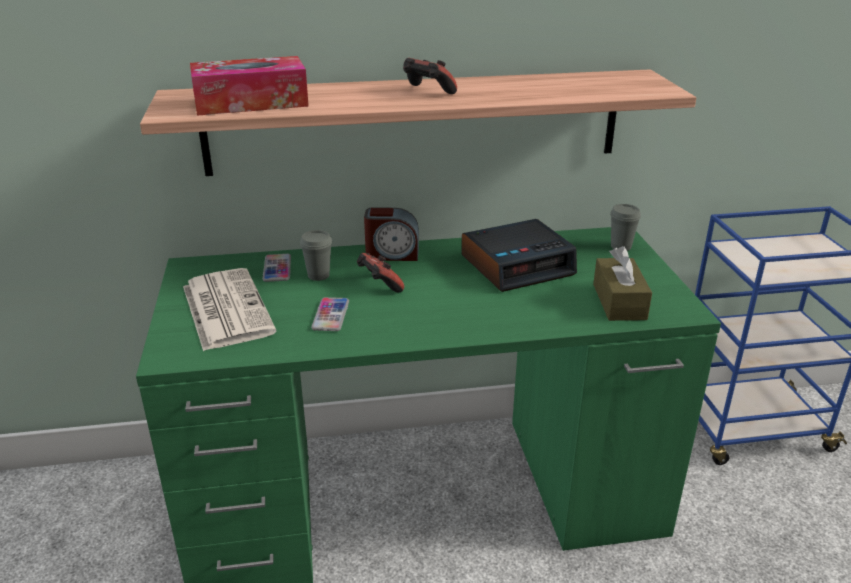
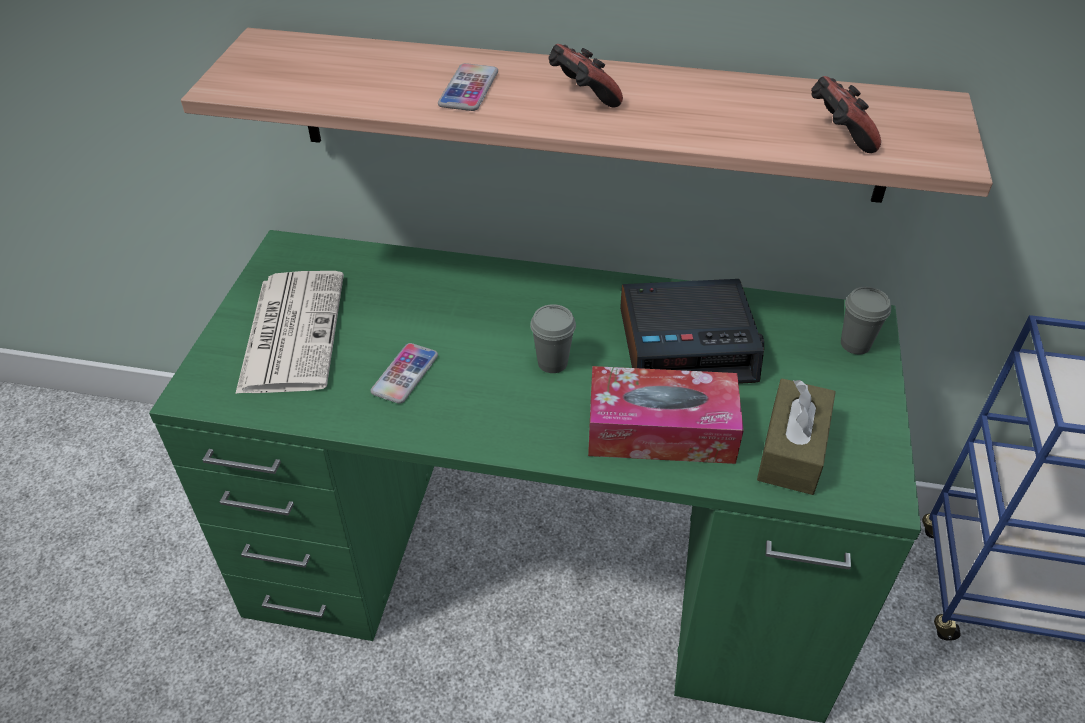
camera: 20 degrees right, 15 degrees up
tissue box [190,56,309,116] -> tissue box moved to [588,366,744,464]
phone [263,254,291,282] -> phone moved to [438,63,498,111]
grey cup [300,230,332,281] -> grey cup moved to [530,304,576,373]
game controller [357,253,404,292] -> game controller moved to [811,76,881,153]
alarm clock [364,207,419,261] -> none

